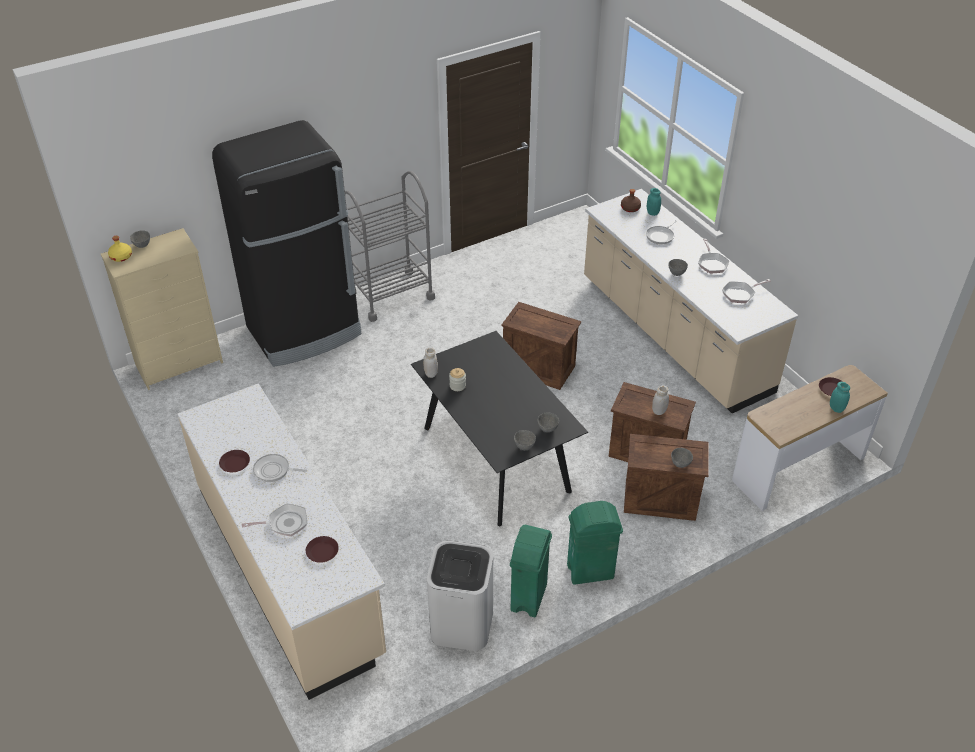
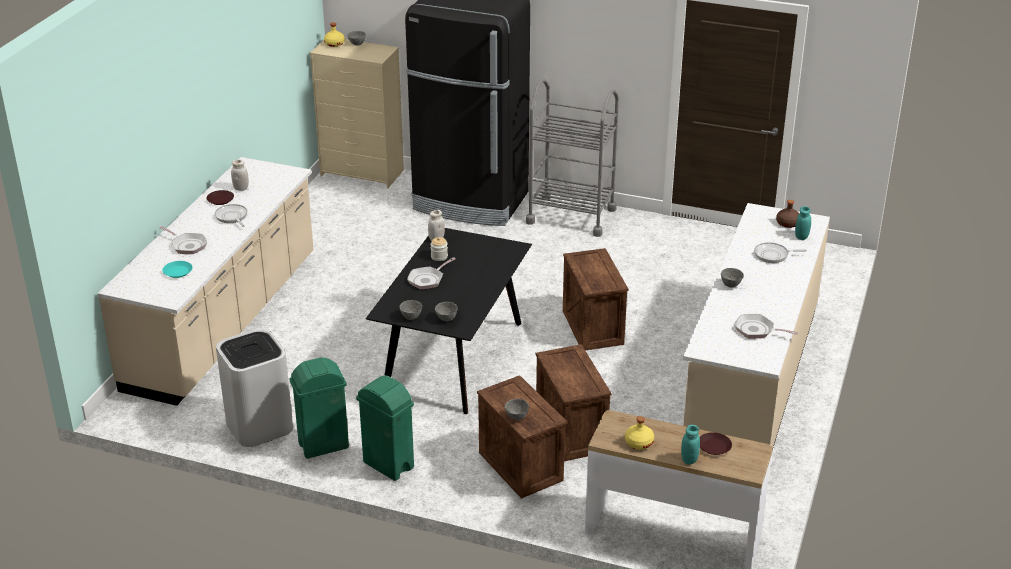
camera: 50 degrees right, 10 degrees down
brown plate [306,536,339,563] -> turquoise plate [162,261,193,278]
white jar [652,385,669,415] -> white jar moved to [231,160,249,191]
frying pan [698,239,729,273] -> frying pan moved to [407,257,456,290]
none -> yellow bottle [625,416,654,450]

